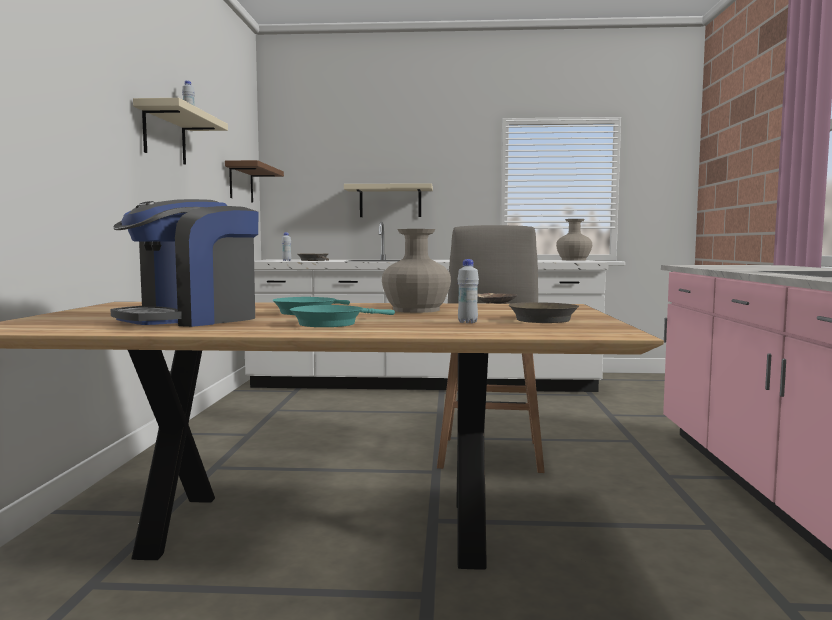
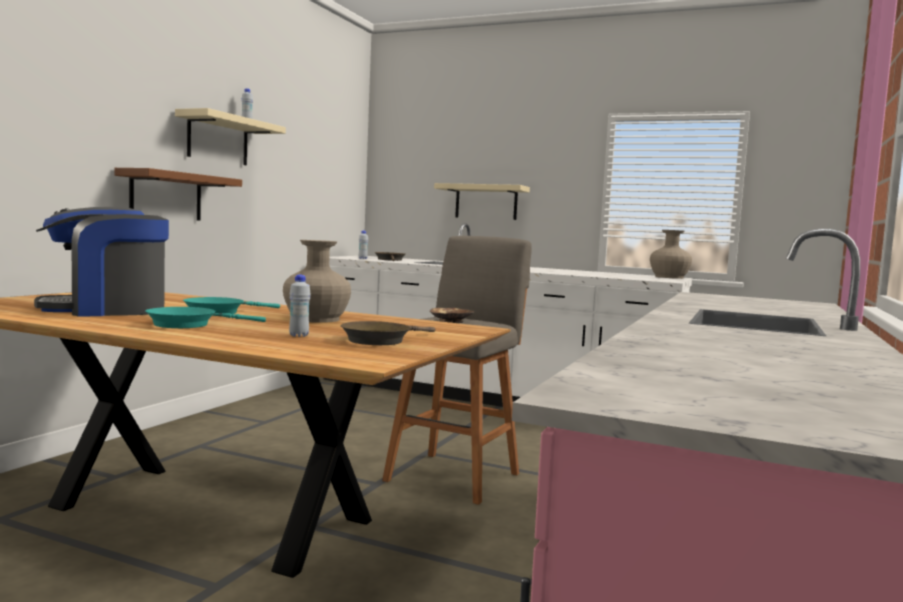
camera: 20 degrees right, 0 degrees up
brown shelf [225,160,284,202] -> brown shelf moved to [114,168,242,221]

